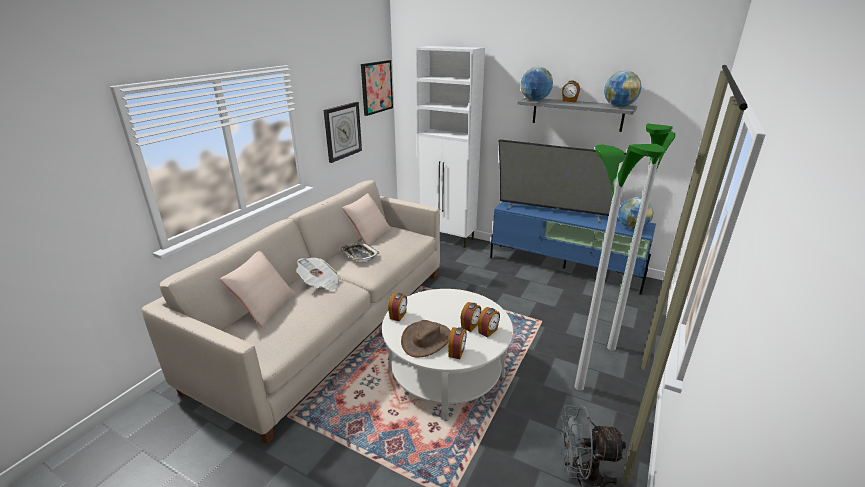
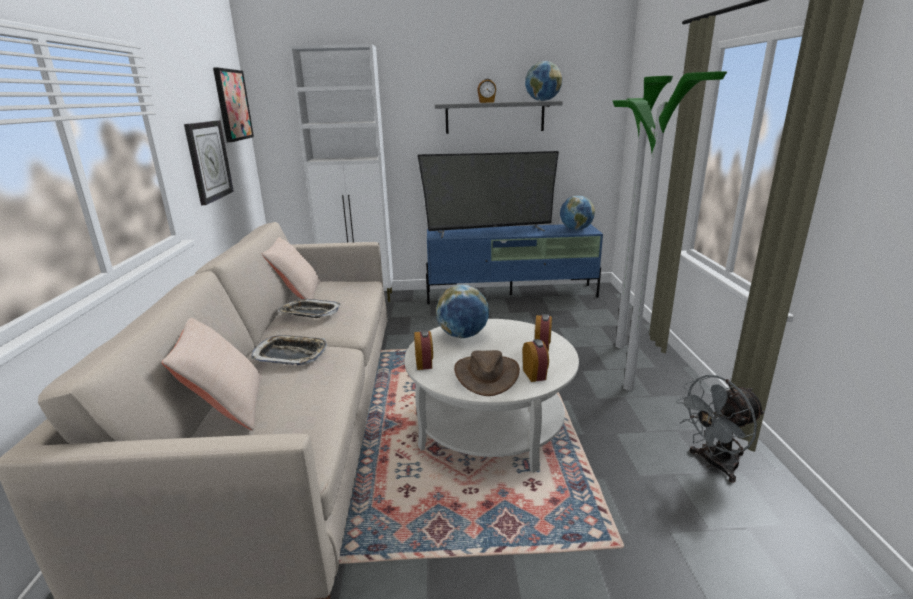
camera: 30 degrees left, 5 degrees down
newspaper [296,258,341,291] -> tray [251,335,327,365]
alarm clock [460,302,481,332] -> none
globe [520,67,553,101] -> globe moved to [436,285,489,338]

